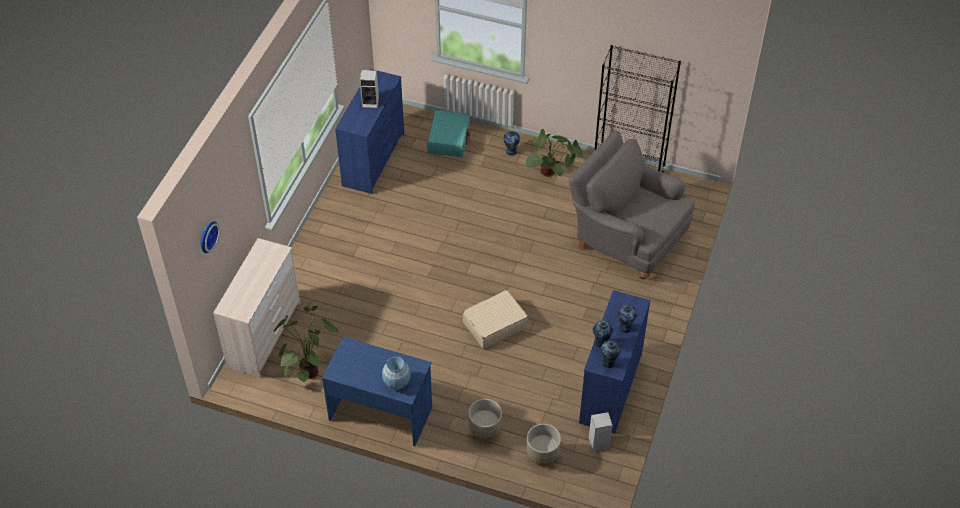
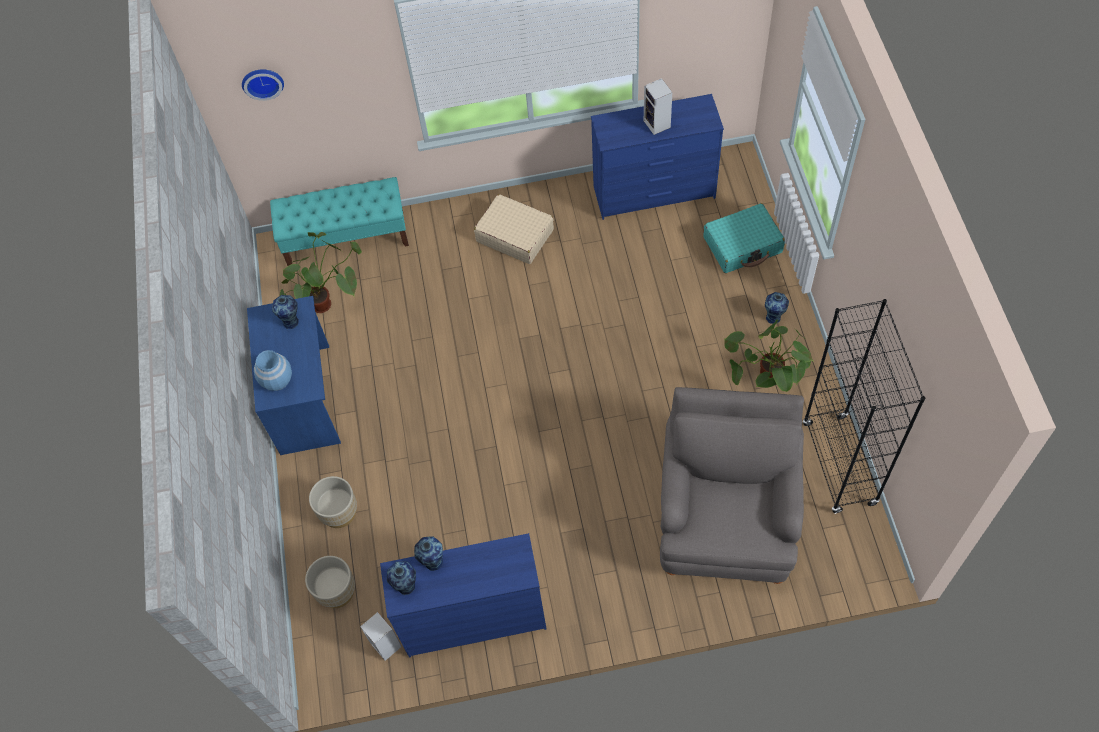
camera: 65 degrees right, 10 degrees up
beige dresser [213,238,300,377] -> turquoise bench [270,177,409,266]
beige suitcase [463,290,528,349] -> beige suitcase moved to [474,194,554,264]
vase [617,305,637,333] -> vase moved to [272,295,299,329]

